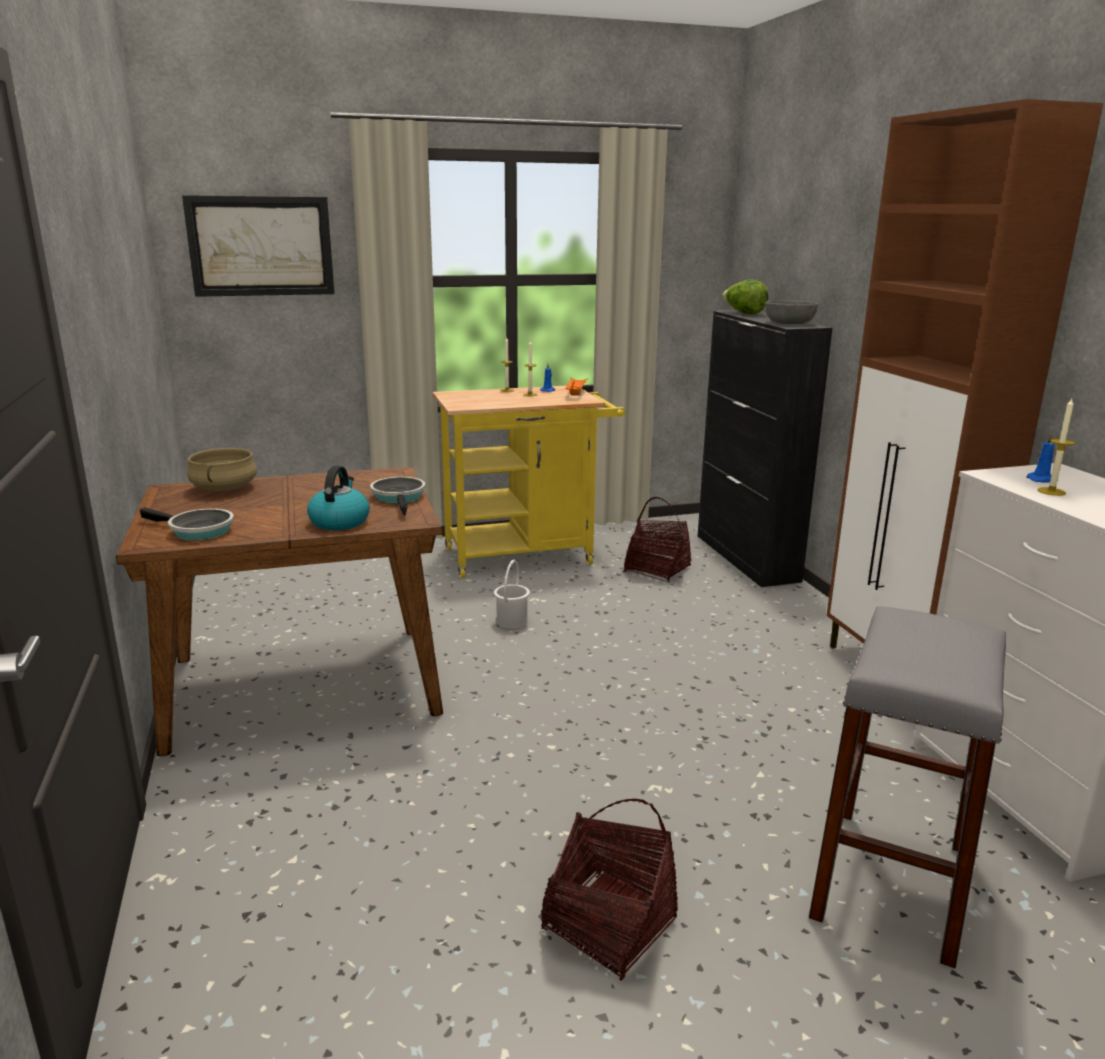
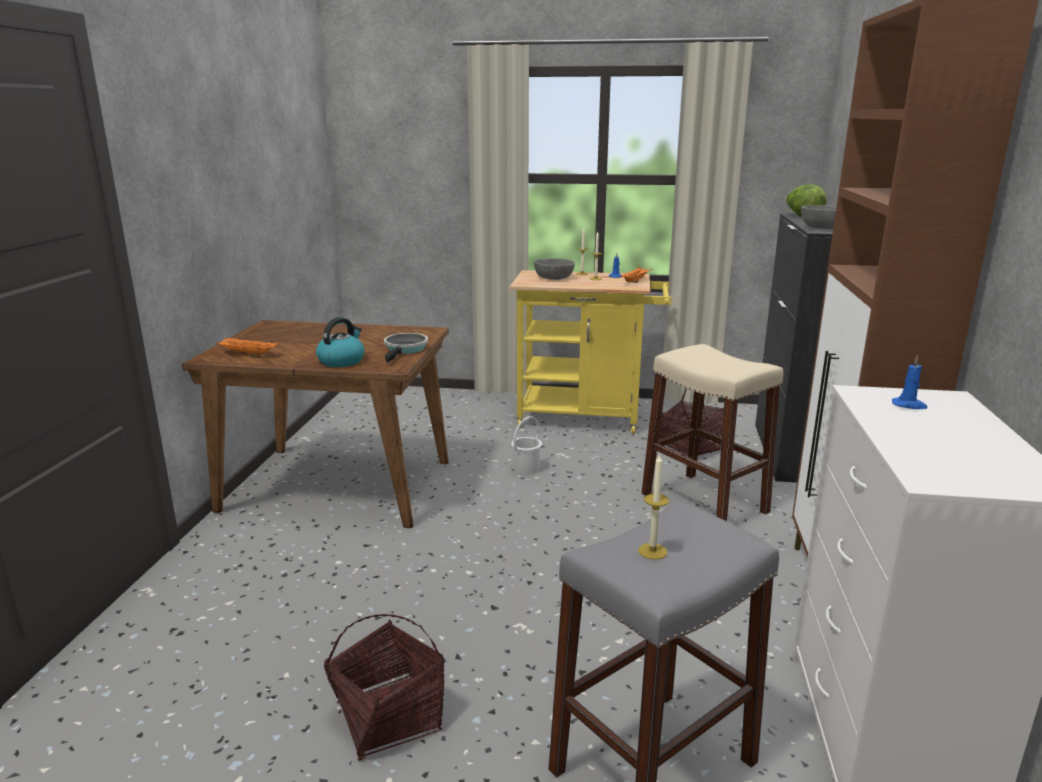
camera: 25 degrees right, 0 degrees up
frying pan [140,507,234,541] -> orange tray [216,337,279,356]
picture [182,195,334,297] -> none
beige cooking pot [187,448,257,491] -> none
candle [1038,399,1075,496] -> candle moved to [638,454,669,560]
none -> grey bowl [534,258,575,280]
none -> beige stool [641,344,783,521]

